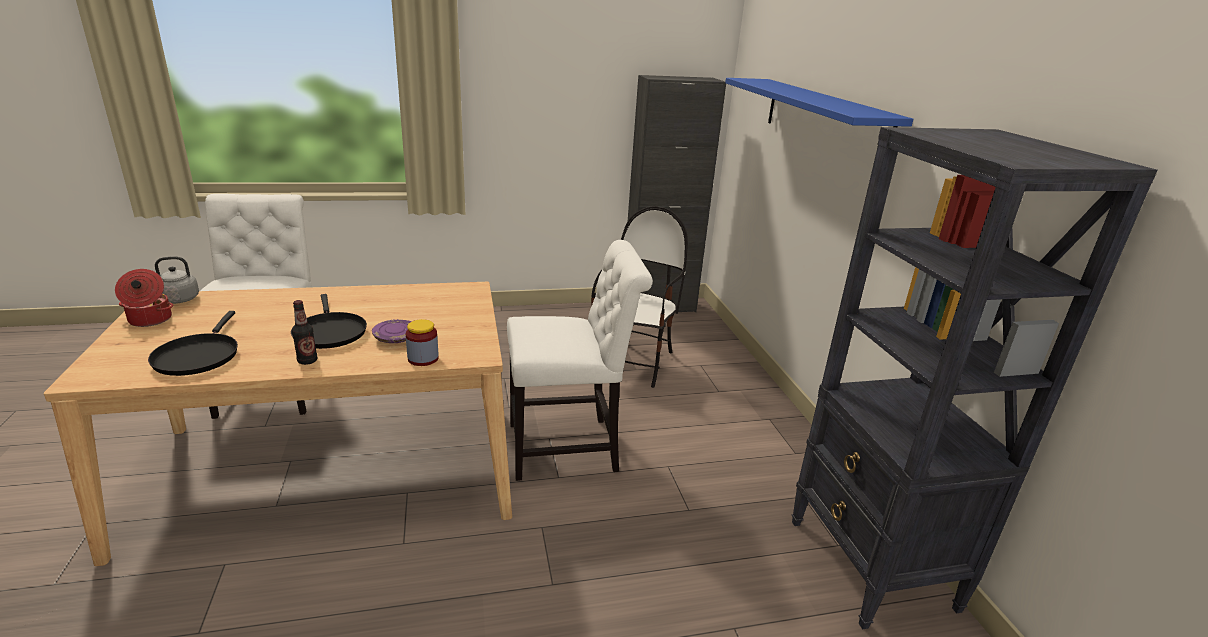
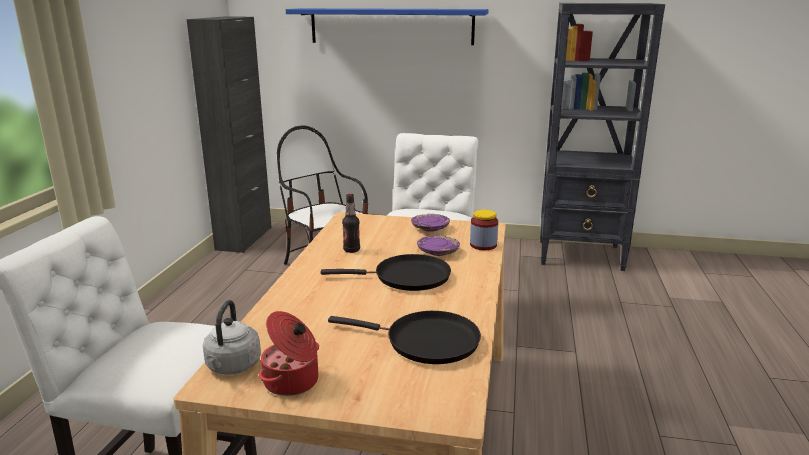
camera: 65 degrees left, 5 degrees down
bottle [292,300,317,365] -> bottle moved to [342,194,360,253]
none -> purple plate [411,214,450,232]

